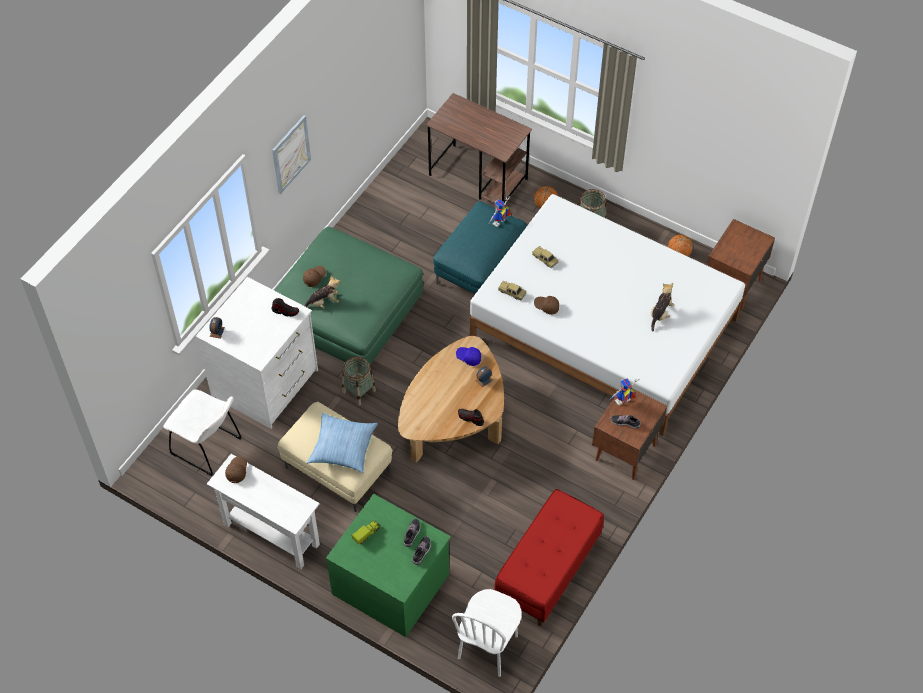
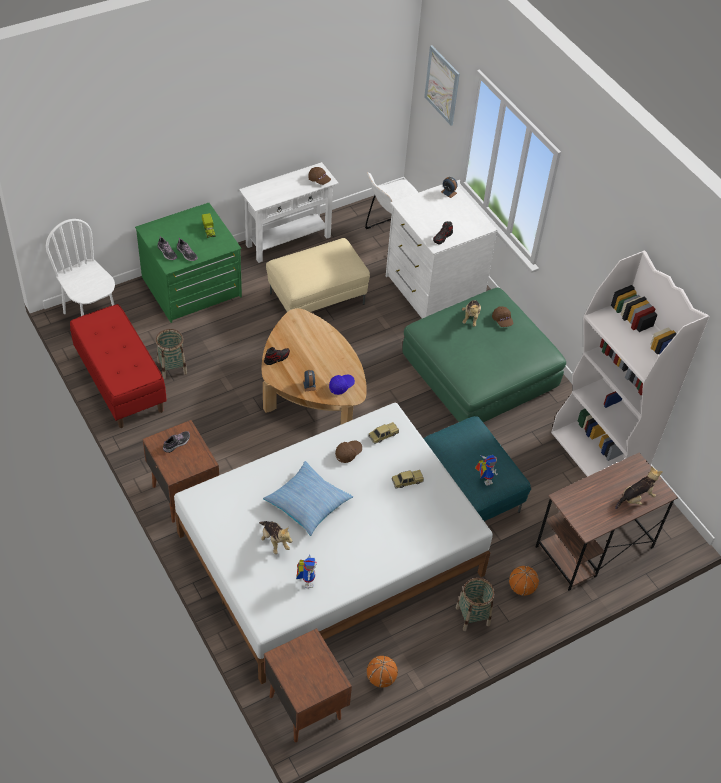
camera: 115 degrees right, 5 degrees down
picture [272,115,311,194] -> picture moved to [424,45,460,126]
pillow [307,413,378,473] -> pillow moved to [263,461,353,536]
basket [342,357,376,406] -> basket moved to [156,329,187,379]
toy robot [608,378,640,406] -> toy robot moved to [296,555,317,588]
none -> white bookcase [551,250,710,477]
none -> plush toy [615,466,663,509]

